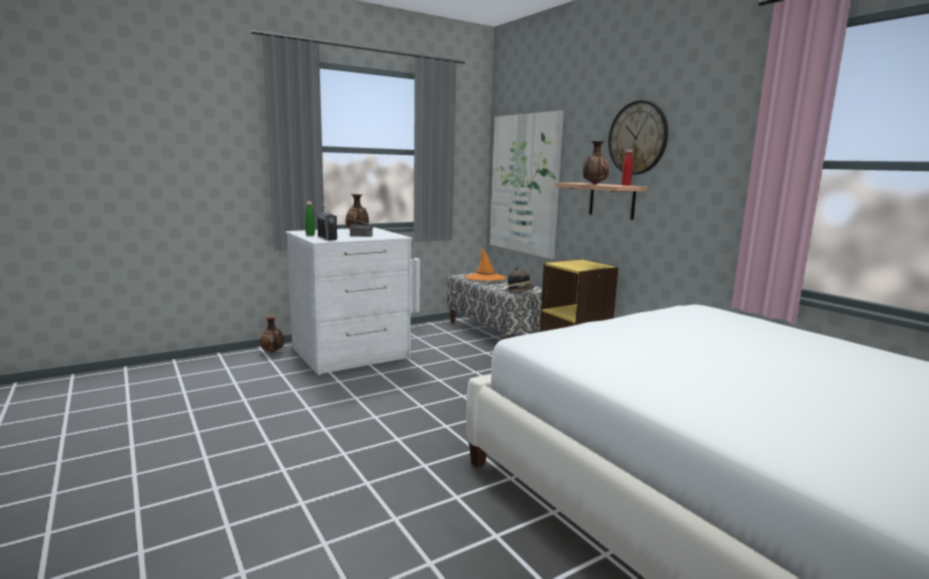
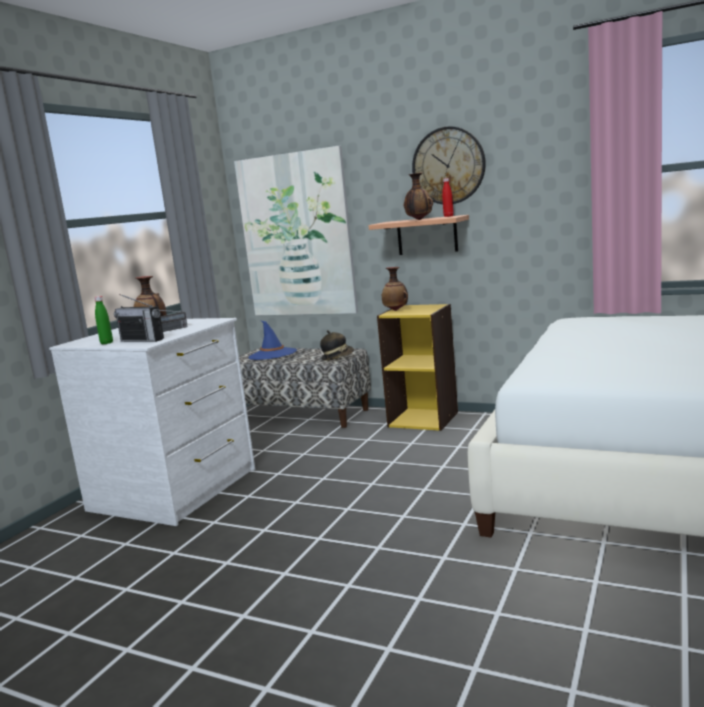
camera: 30 degrees left, 0 degrees up
vase [260,315,284,353] -> vase moved to [381,267,408,311]
orange hat [466,249,506,281] -> blue hat [248,321,297,360]

